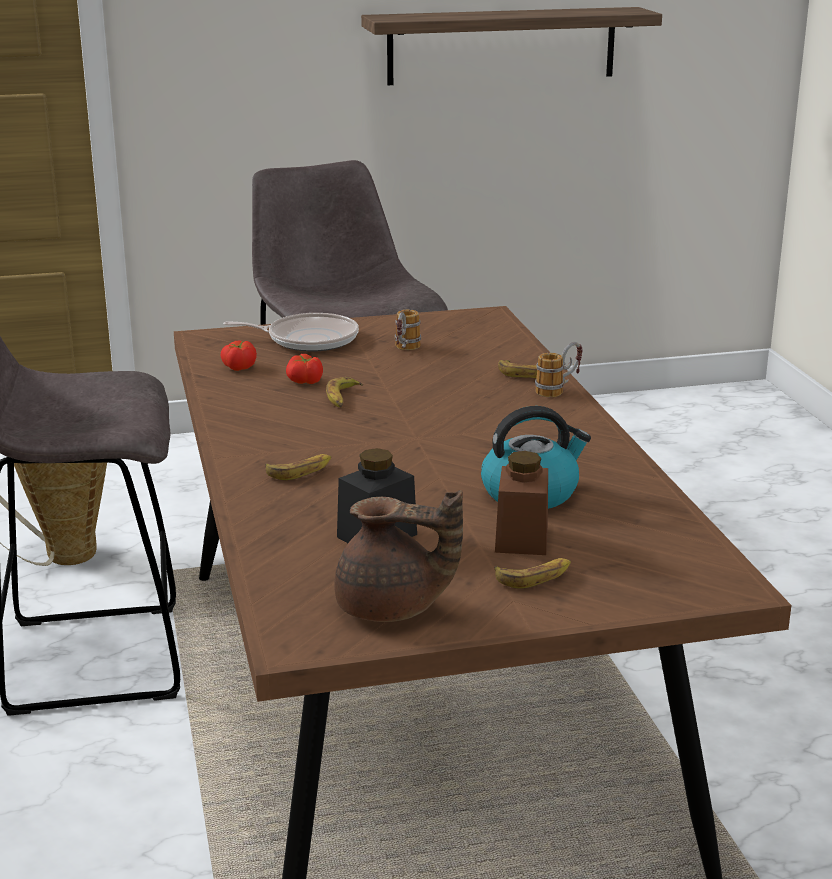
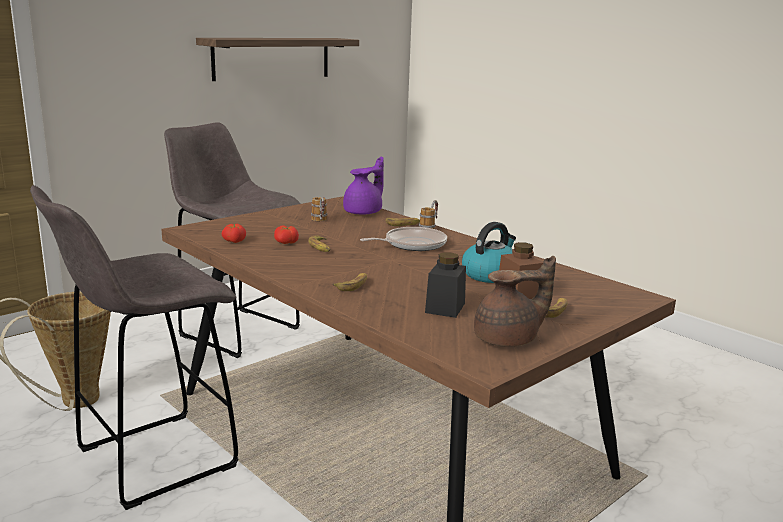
camera: 30 degrees left, 5 degrees down
frying pan [223,313,359,352] -> frying pan moved to [360,227,447,251]
none -> purple teapot [343,157,384,215]

